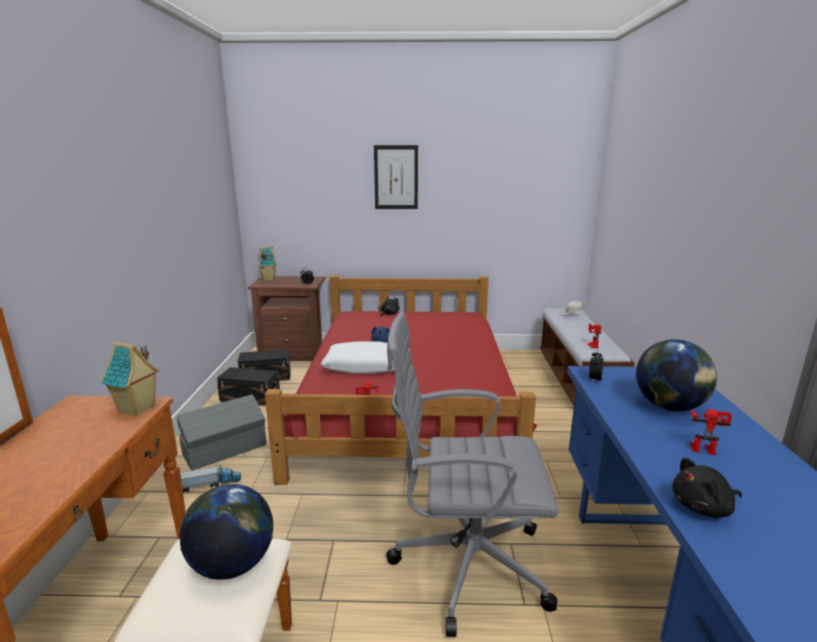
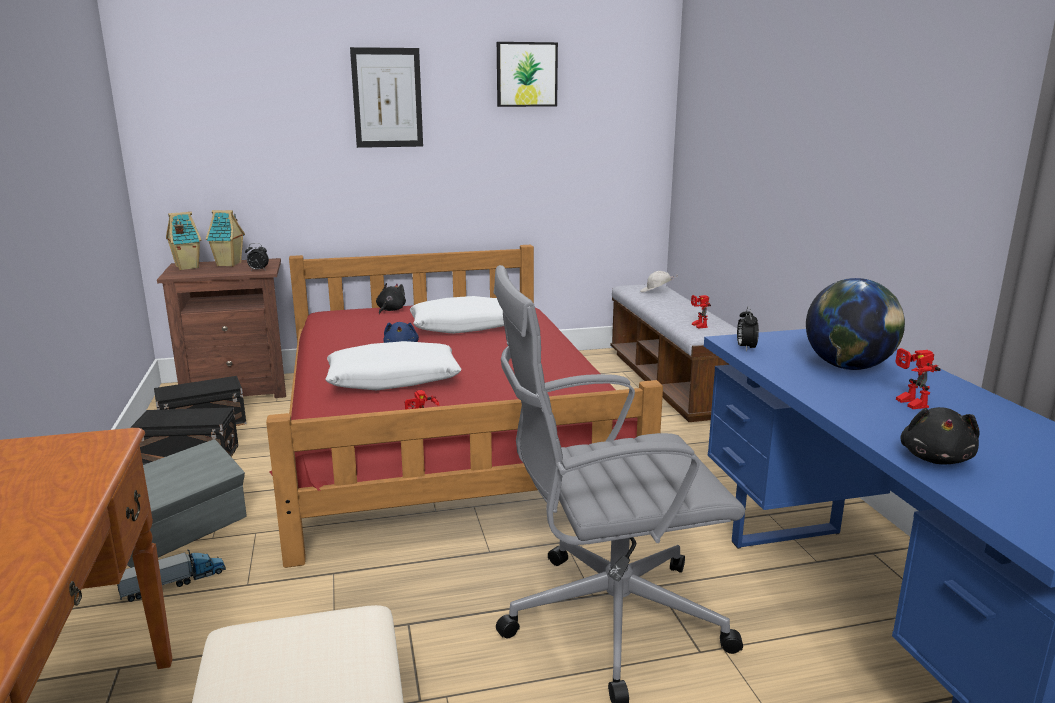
camera: 15 degrees left, 0 degrees up
toy house [100,342,160,416] -> toy house moved to [206,210,245,267]
globe [180,484,273,580] -> none
black plush toy [672,458,742,518] -> black plush toy turned 45 degrees counterclockwise [900,407,980,464]
toy robot [690,409,732,455] -> toy robot turned 105 degrees counterclockwise [895,348,941,409]
none -> white pillow [410,296,504,334]
none -> picture [497,42,558,107]

